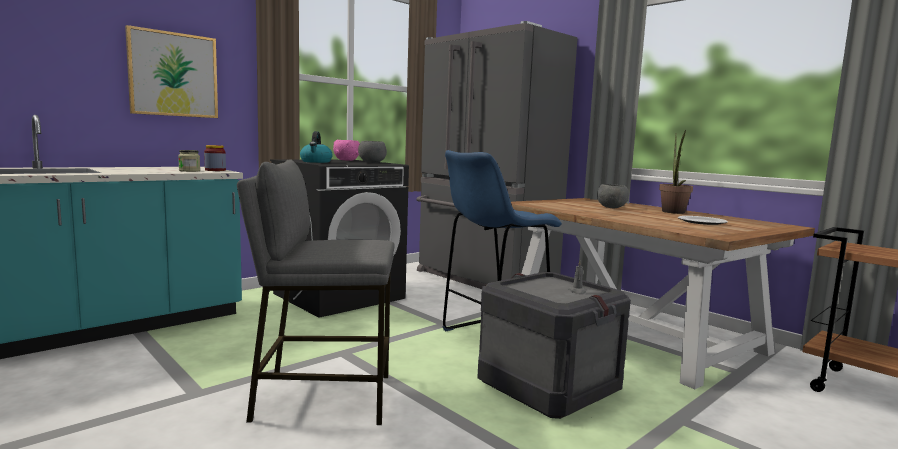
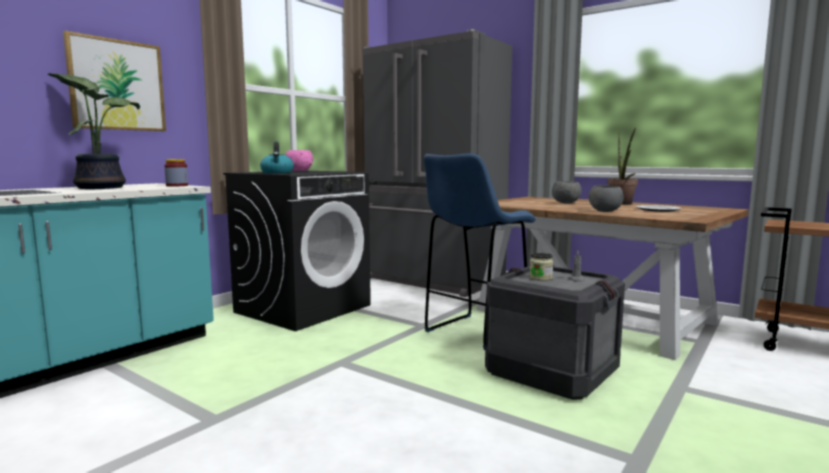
camera: 10 degrees left, 0 degrees up
jar [178,150,200,172] -> jar moved to [529,253,553,281]
grey stool [237,159,395,425] -> none
grey bowl [358,141,387,163] -> grey bowl moved to [589,185,624,212]
none -> potted plant [47,73,140,189]

